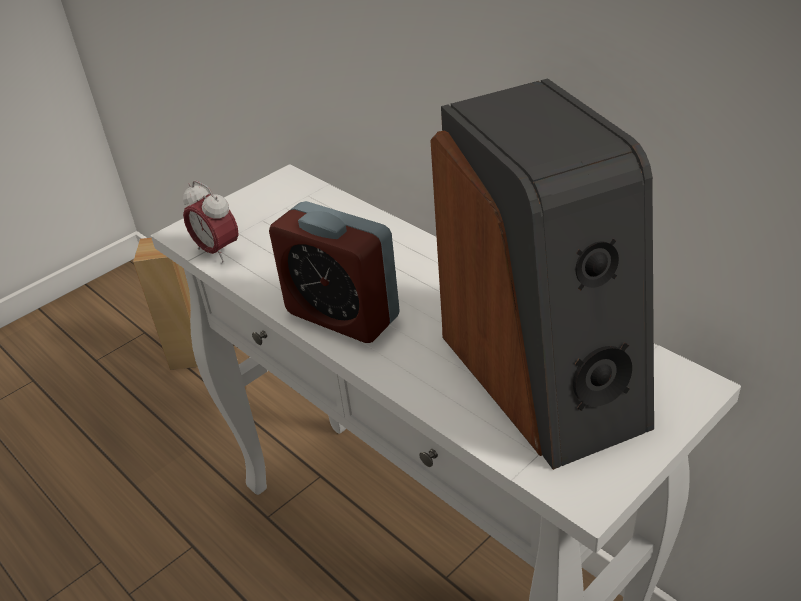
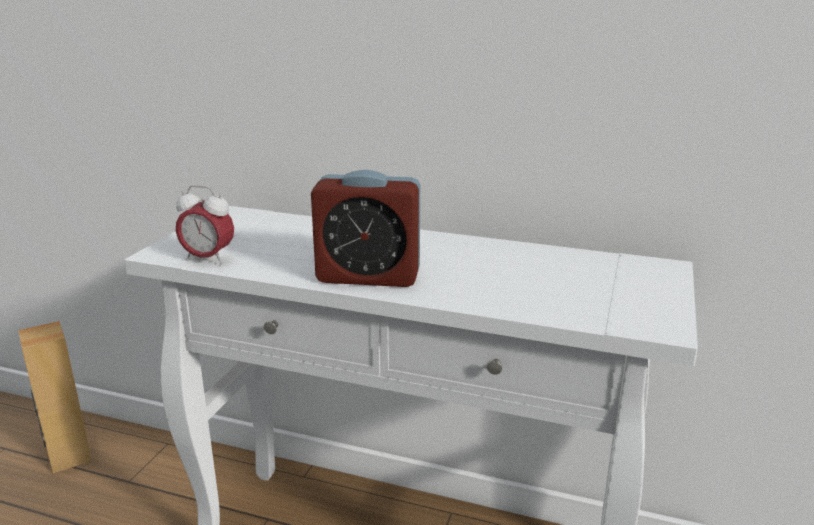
camera: 30 degrees left, 15 degrees down
speaker [430,78,654,470] -> none

